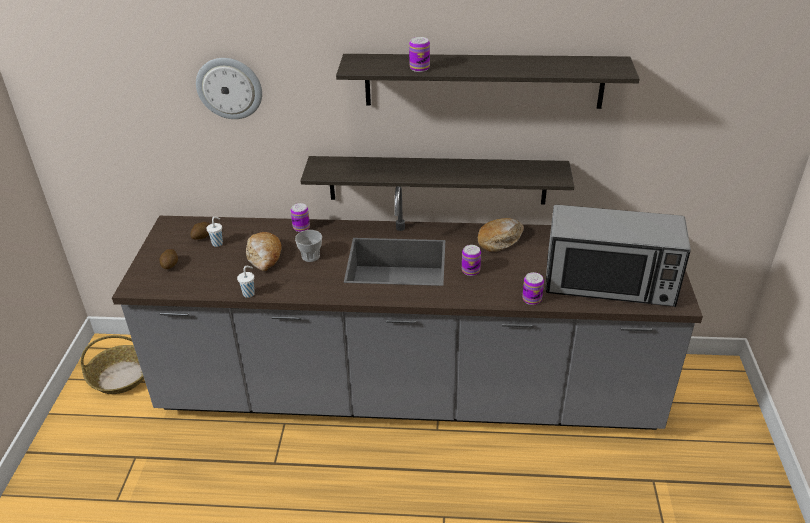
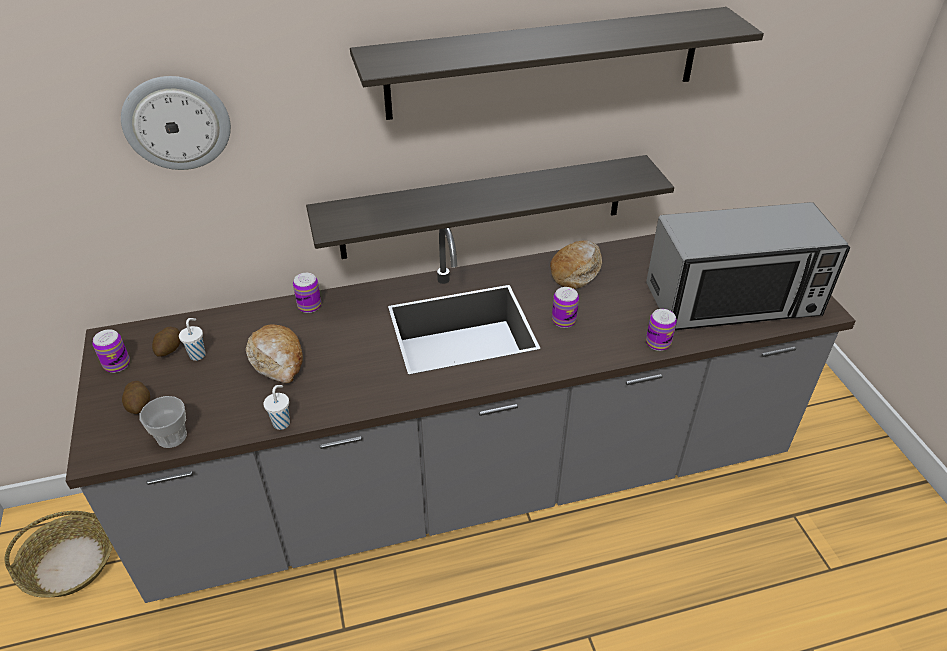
camera: 20 degrees left, 5 degrees up
cup [295,230,322,262] -> cup moved to [139,396,187,448]
can [409,37,430,72] -> can moved to [92,329,130,373]

